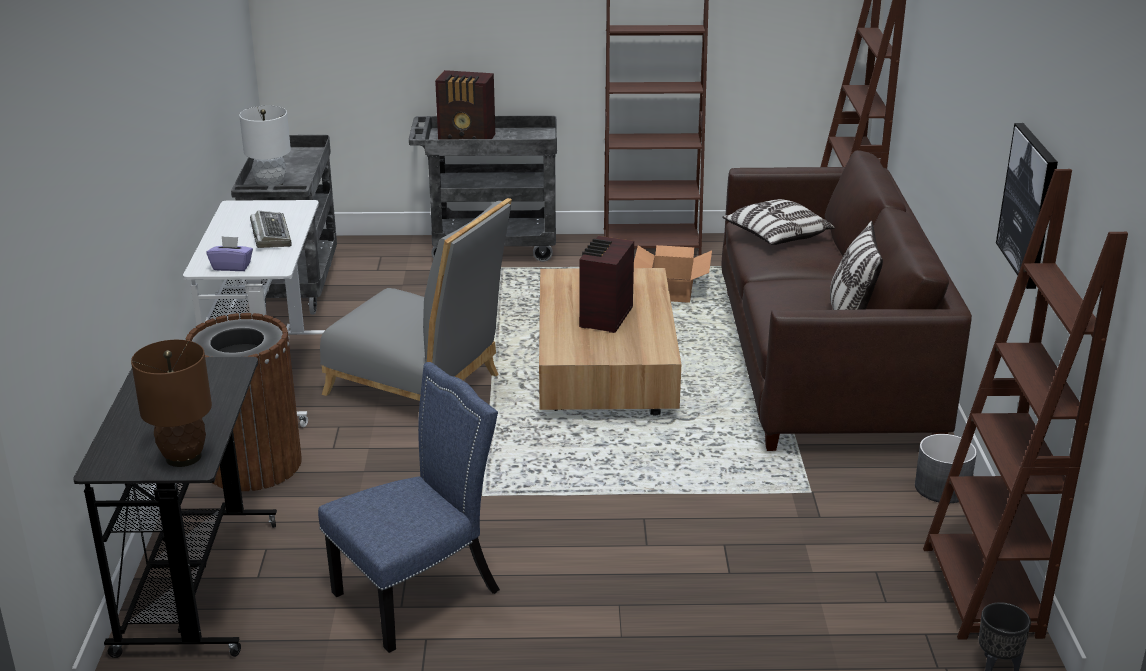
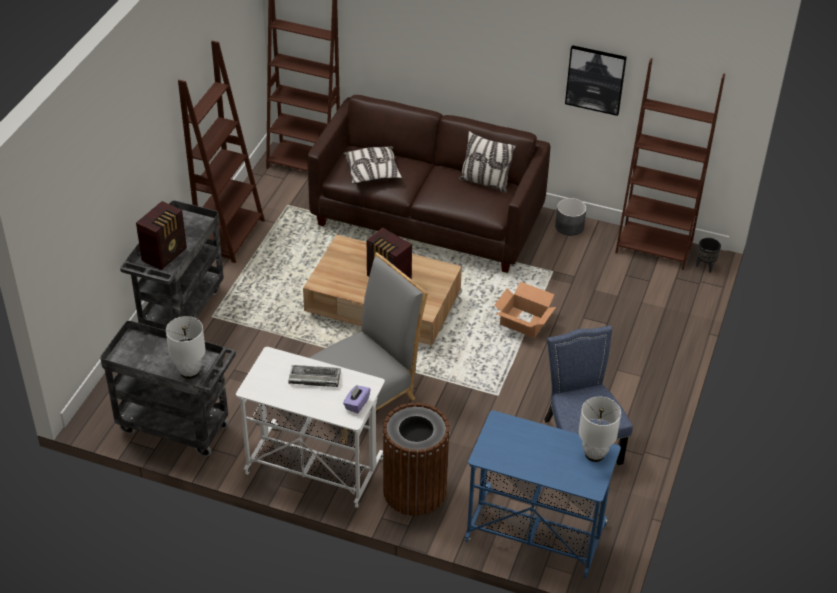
camera: 70 degrees left, 15 degrees up
black desk [73,357,277,658] -> blue desk [465,410,621,578]
brown table lamp [131,340,212,467] -> white table lamp [579,397,621,462]
cardboard box [634,245,712,303] -> cardboard box moved to [494,282,556,338]

